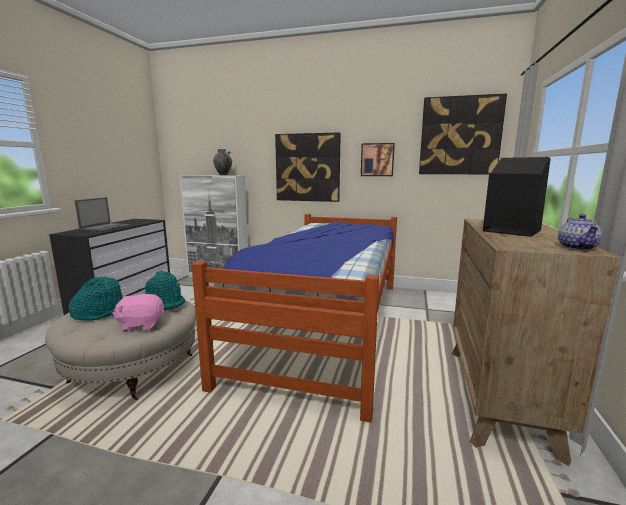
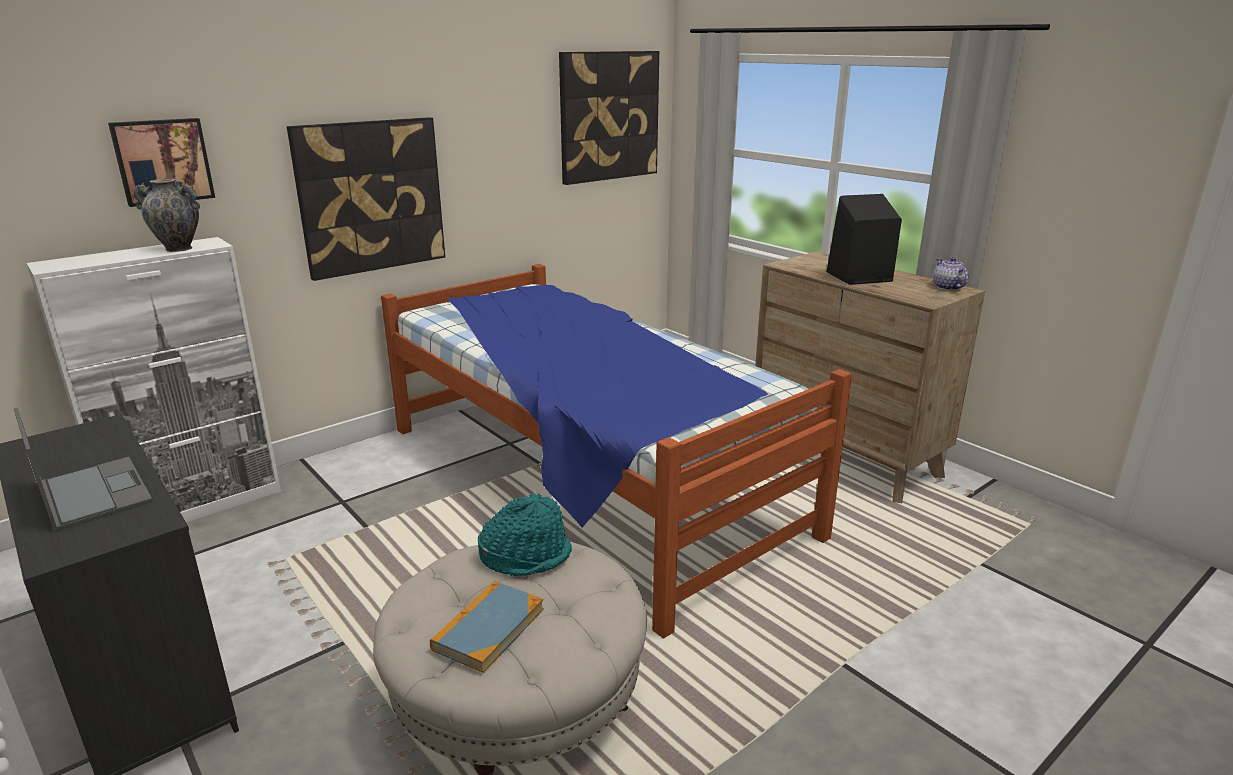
camera: 55 degrees left, 10 degrees up
turquoise hat [68,276,123,321] -> book [430,581,544,673]
pink plush toy [112,294,164,332] -> none
picture [361,143,395,176] -> picture moved to [108,118,215,207]
teapot [558,214,602,250] -> teapot turned 150 degrees counterclockwise [933,257,968,291]

